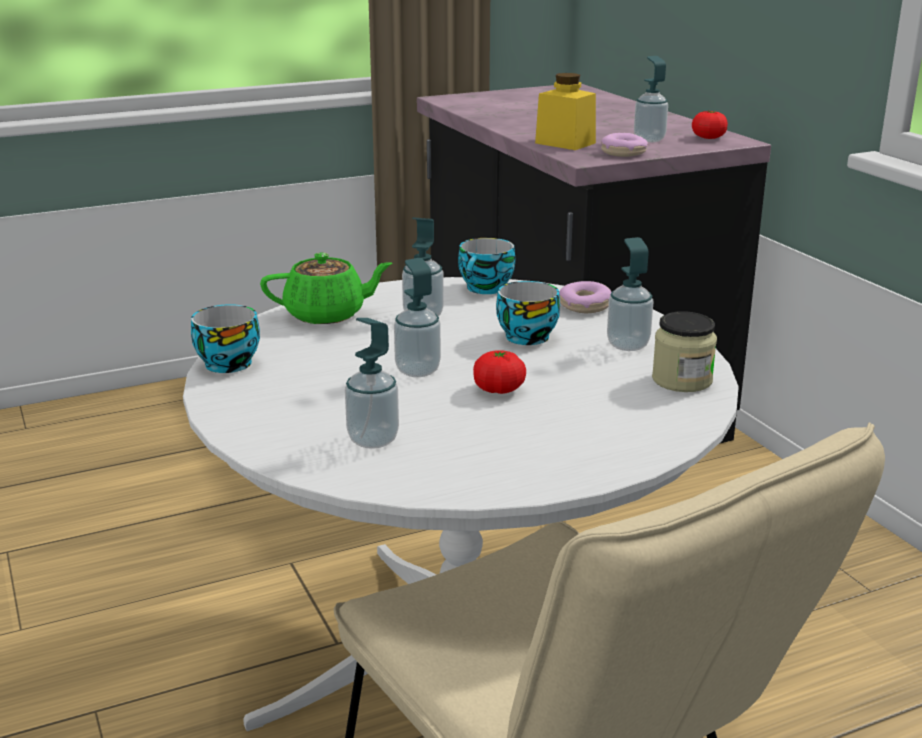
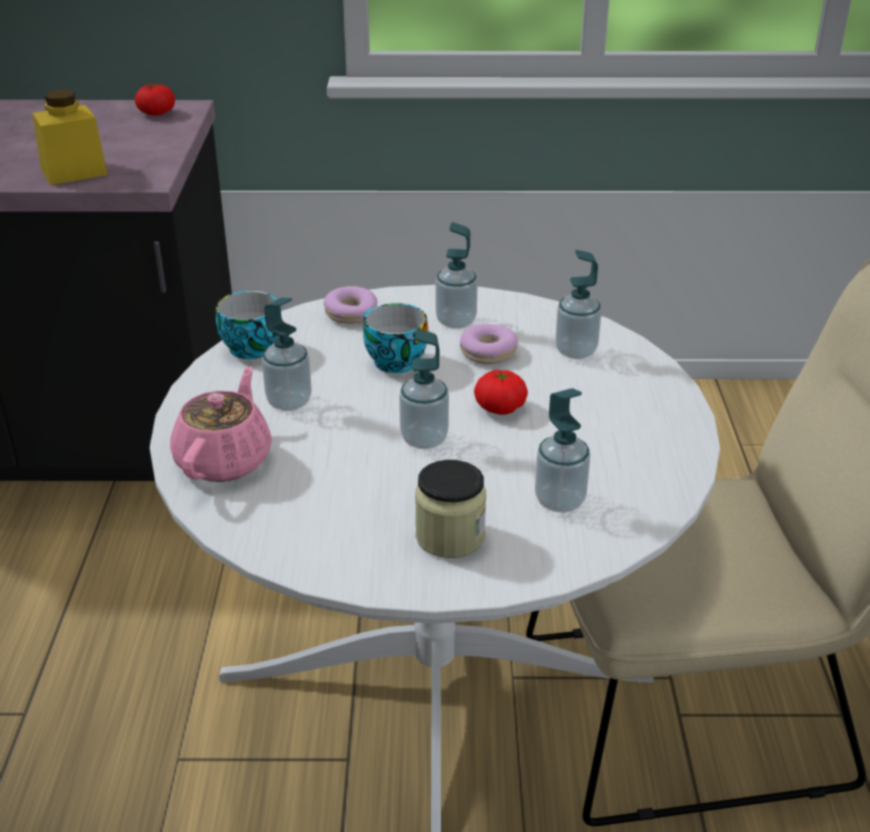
camera: 65 degrees left, 10 degrees up
cup [191,304,260,373] -> none
green teapot [260,252,393,324] -> pink teapot [170,366,272,482]
donut [601,133,648,157] -> donut moved to [460,324,518,364]
soap dispenser [634,56,668,142] -> soap dispenser moved to [555,250,601,359]
jar [652,311,717,392] -> jar moved to [415,460,486,558]

